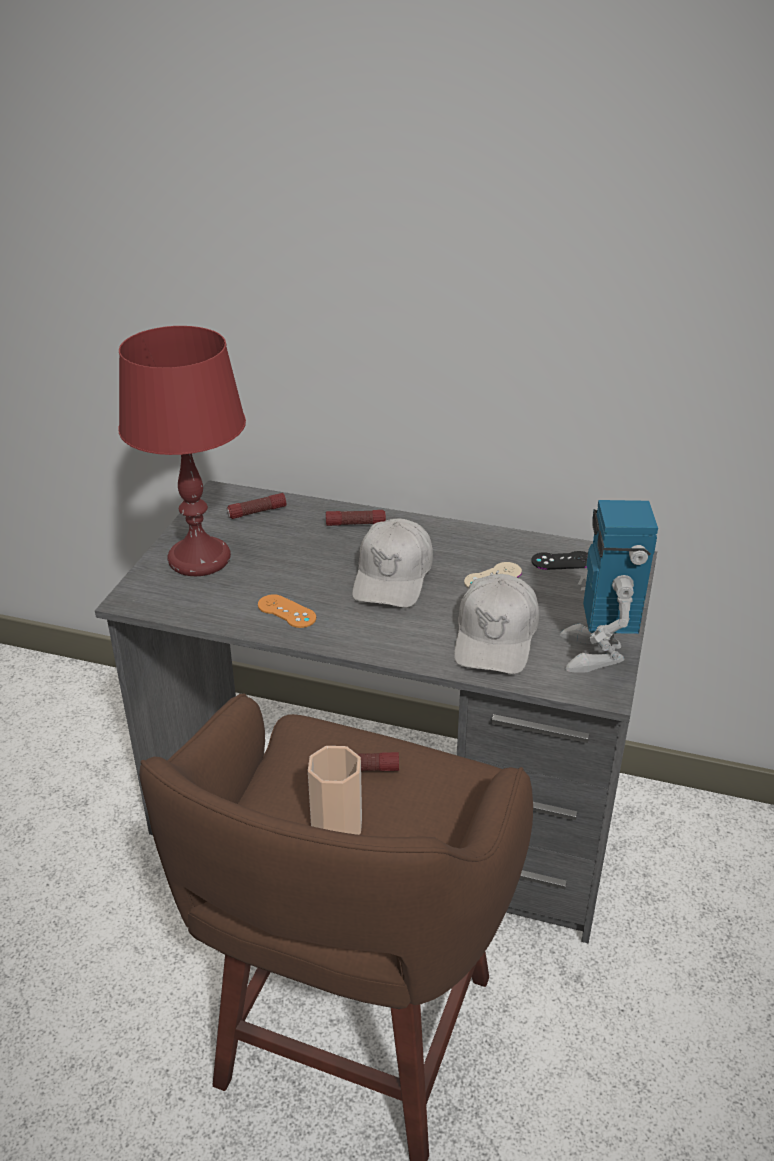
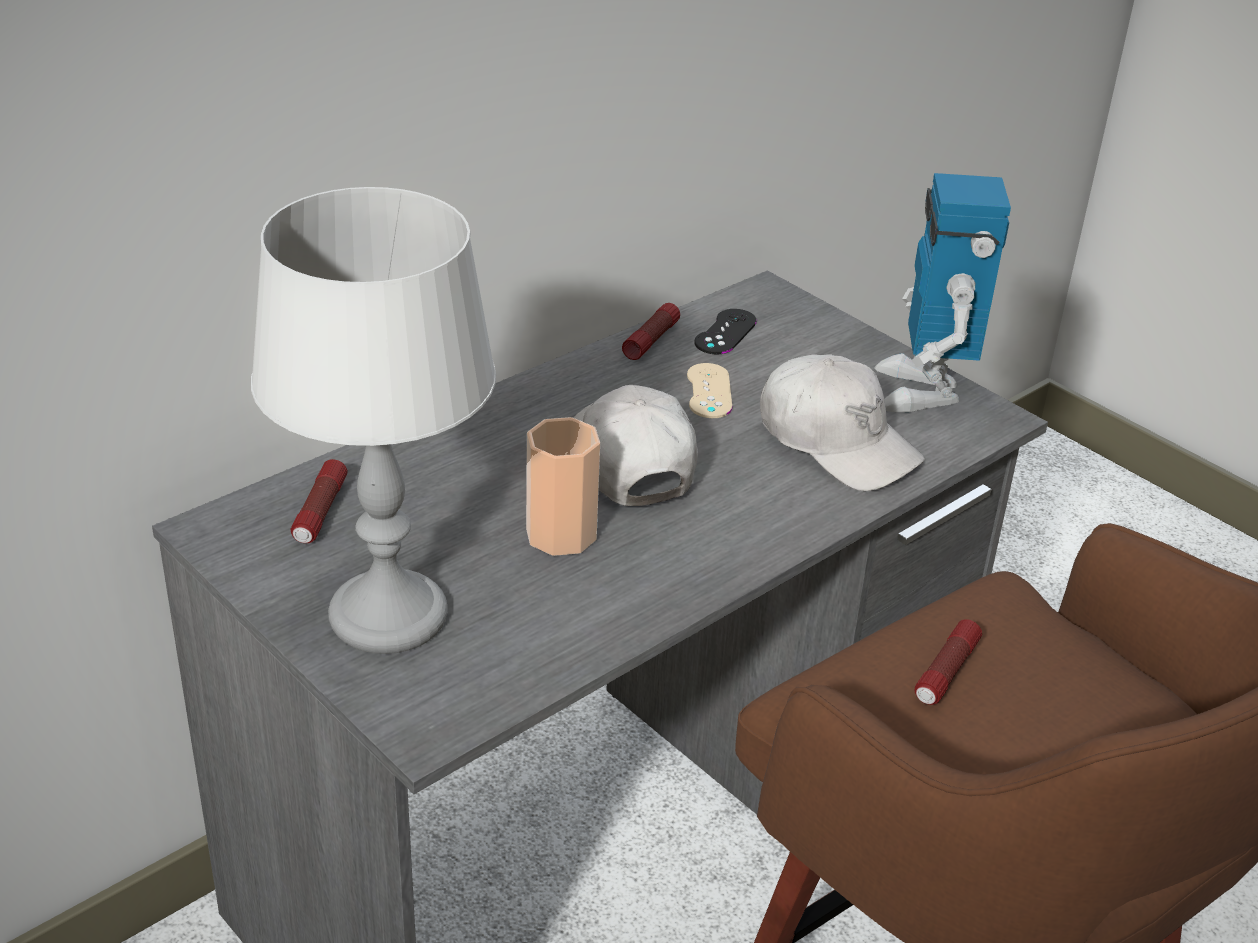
camera: 60 degrees left, 0 degrees up
red table lamp [118,326,246,576] -> grey table lamp [251,187,496,654]
orange game controller [258,594,316,628] -> none
cup [308,746,362,835] -> cup moved to [526,417,600,556]
flashlight [326,510,386,526] -> flashlight moved to [622,303,680,360]
white cap [352,518,433,608] -> white cap turned 150 degrees counterclockwise [574,385,698,506]
toy robot [560,500,658,673] -> toy robot turned 60 degrees clockwise [875,173,1011,412]

